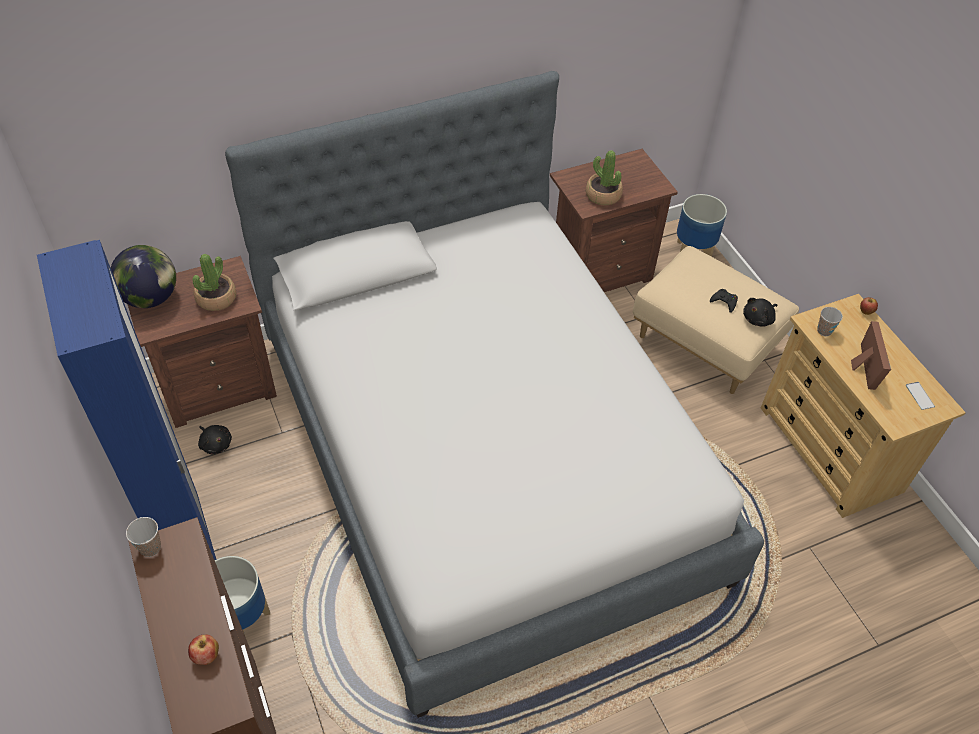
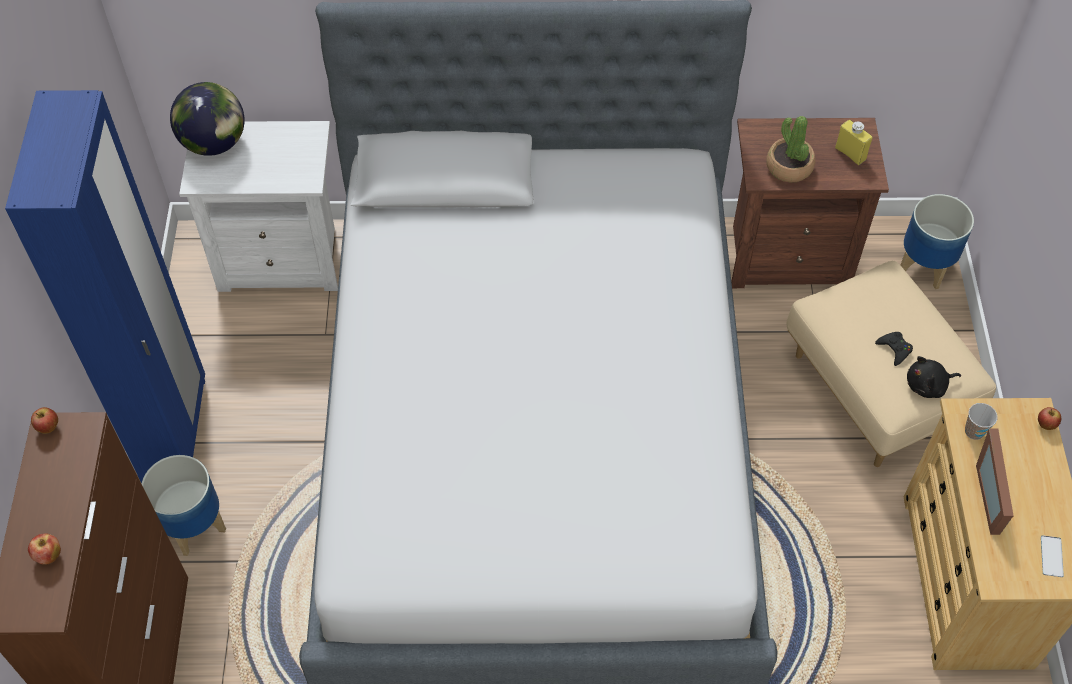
camera: 25 degrees right, 5 degrees up
cup [126,517,161,557] -> apple [31,407,58,434]
brown nightstand [128,256,277,428] -> white nightstand [179,121,338,292]
potted plant [193,254,236,311] -> none
black plush toy [198,425,232,455] -> none
picture frame [851,321,891,390] -> picture frame turned 150 degrees clockwise [976,428,1014,535]
none -> yellow bottle [835,120,872,165]

